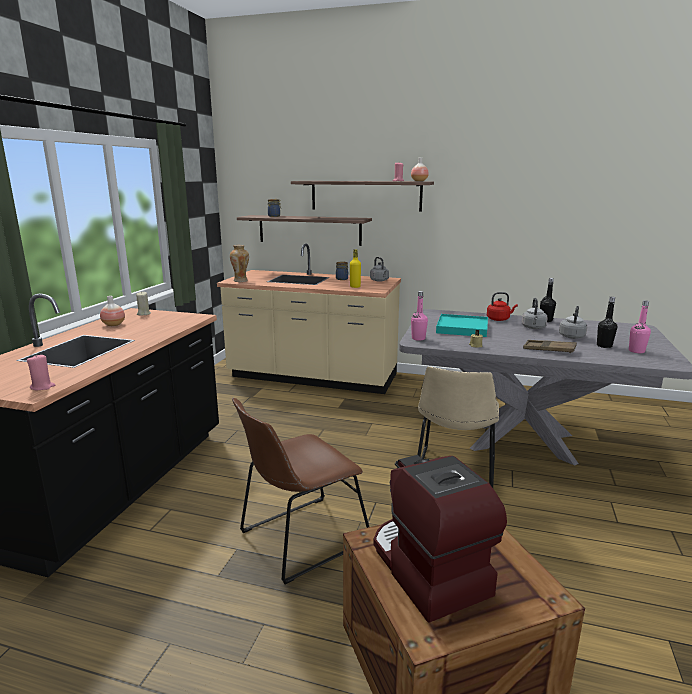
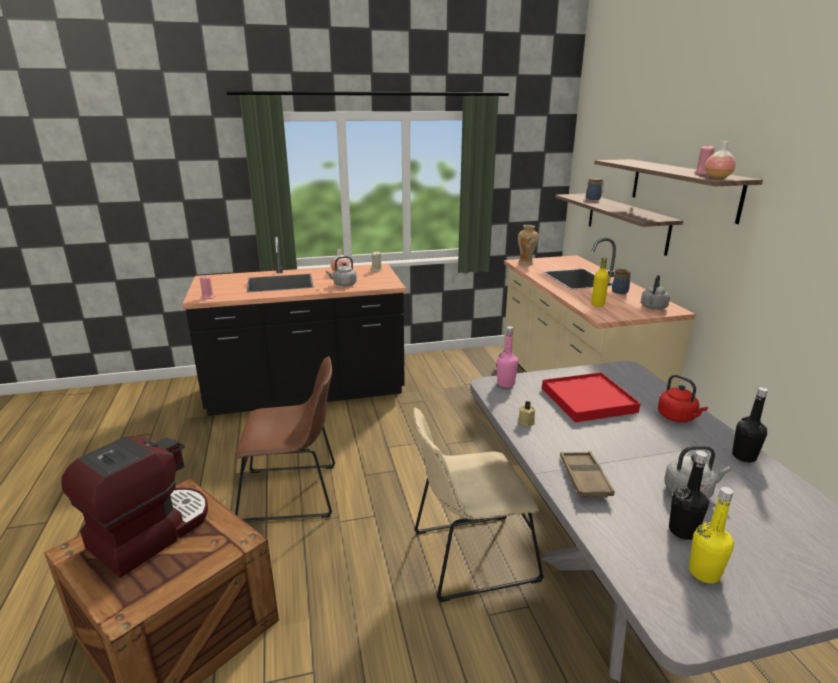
camera: 60 degrees right, 5 degrees up
brown chair [232,398,369,584] -> brown chair turned 150 degrees clockwise [235,356,335,522]
turquoise tray [436,314,488,337] -> red tray [542,372,641,422]
grey kettle [522,298,548,329] -> grey kettle moved to [326,256,357,286]
pink bottle [629,300,651,353] -> yellow bottle [689,487,734,583]

